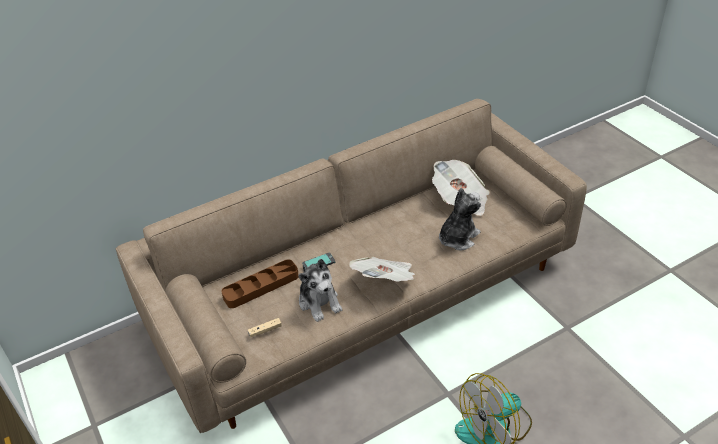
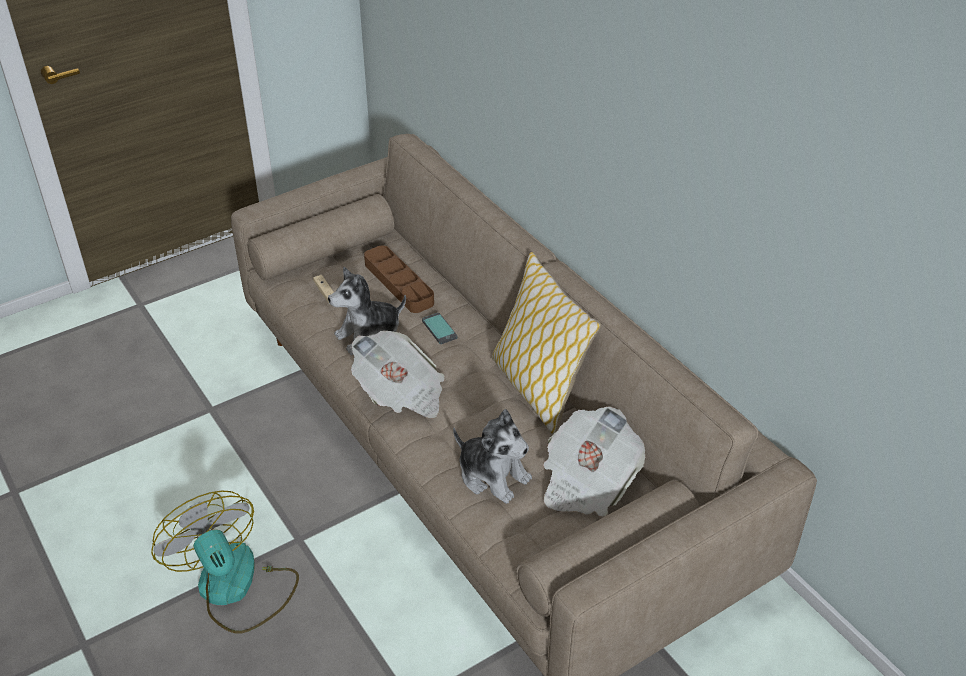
camera: 85 degrees right, 0 degrees up
none -> pillow [492,252,601,434]

